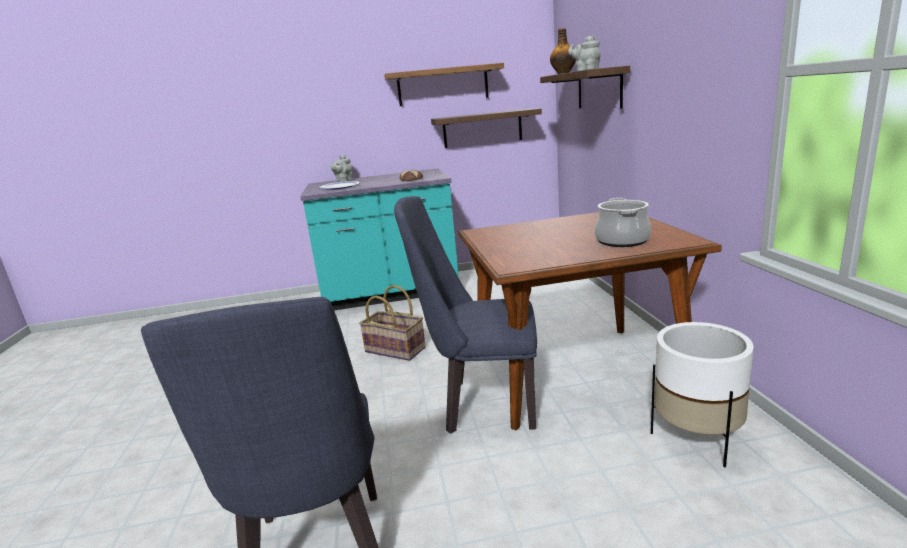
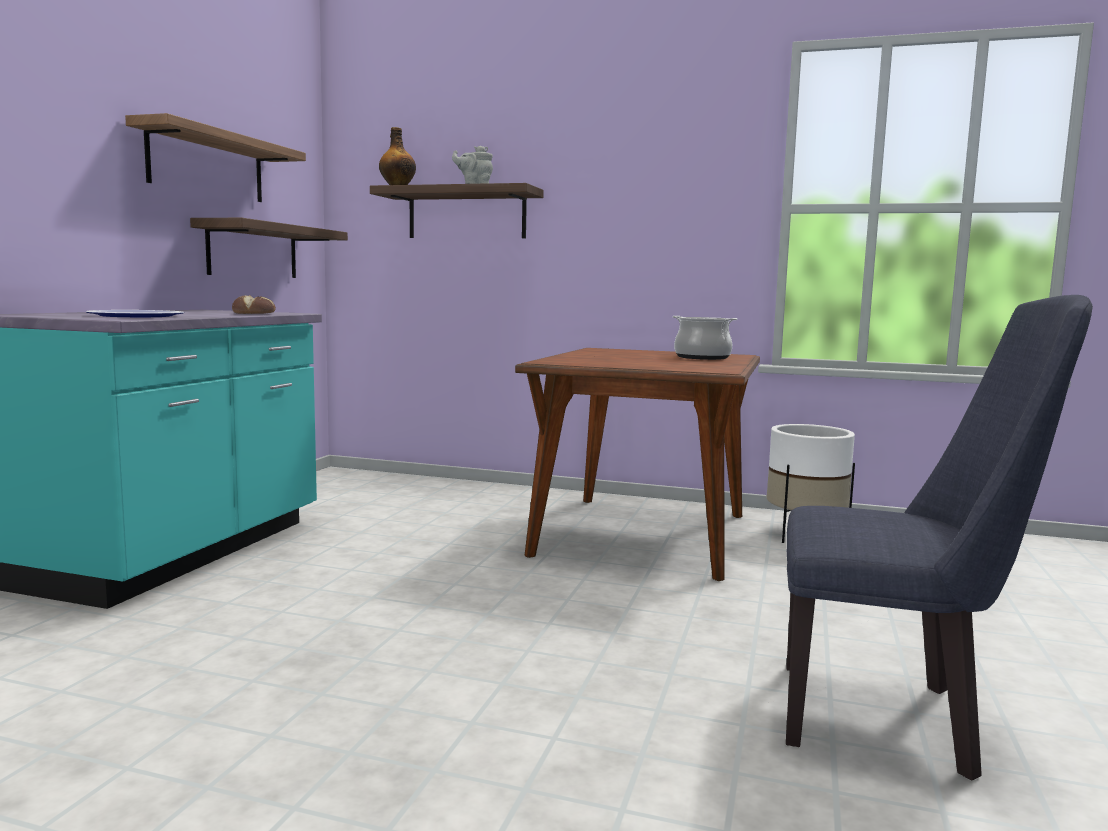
camera: 65 degrees left, 10 degrees down
grey teapot [330,155,353,182] -> none
basket [359,285,426,361] -> none
blue chair [394,196,537,434] -> none

